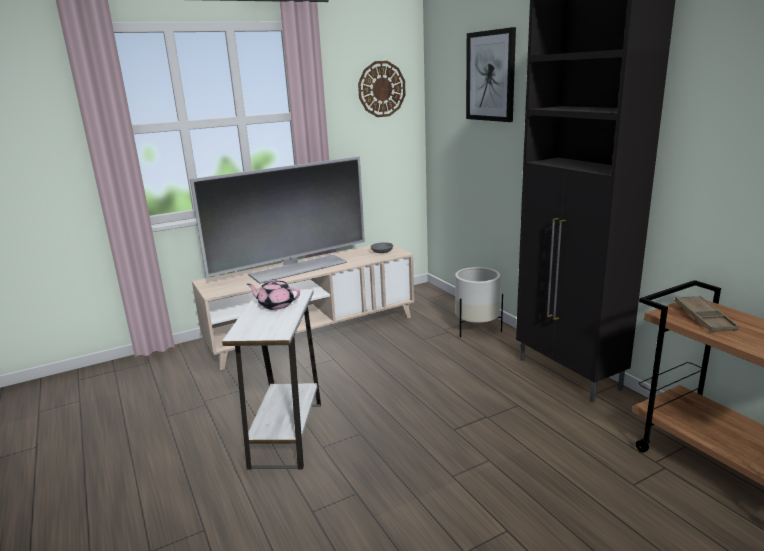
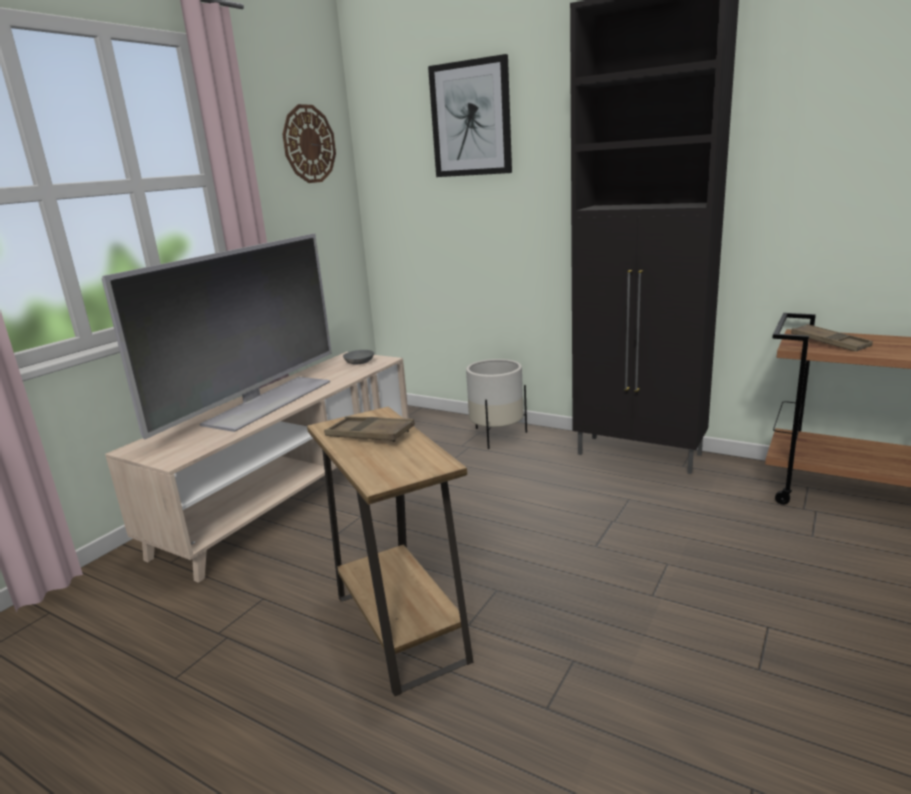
camera: 30 degrees left, 0 degrees up
white side table [222,289,321,470] -> brown side table [307,407,473,696]
pink teapot [247,279,300,310] -> brown tray [324,416,415,442]

